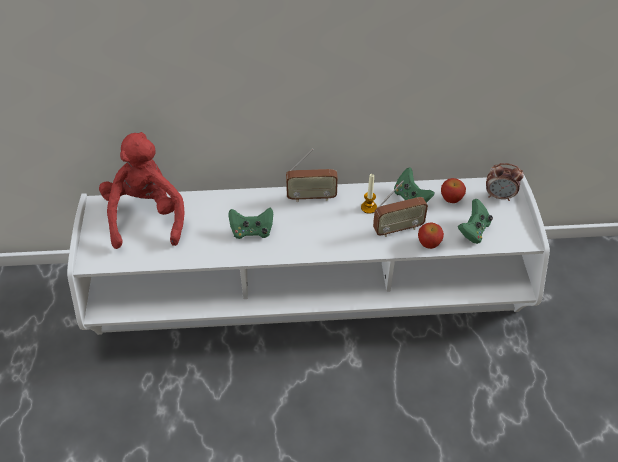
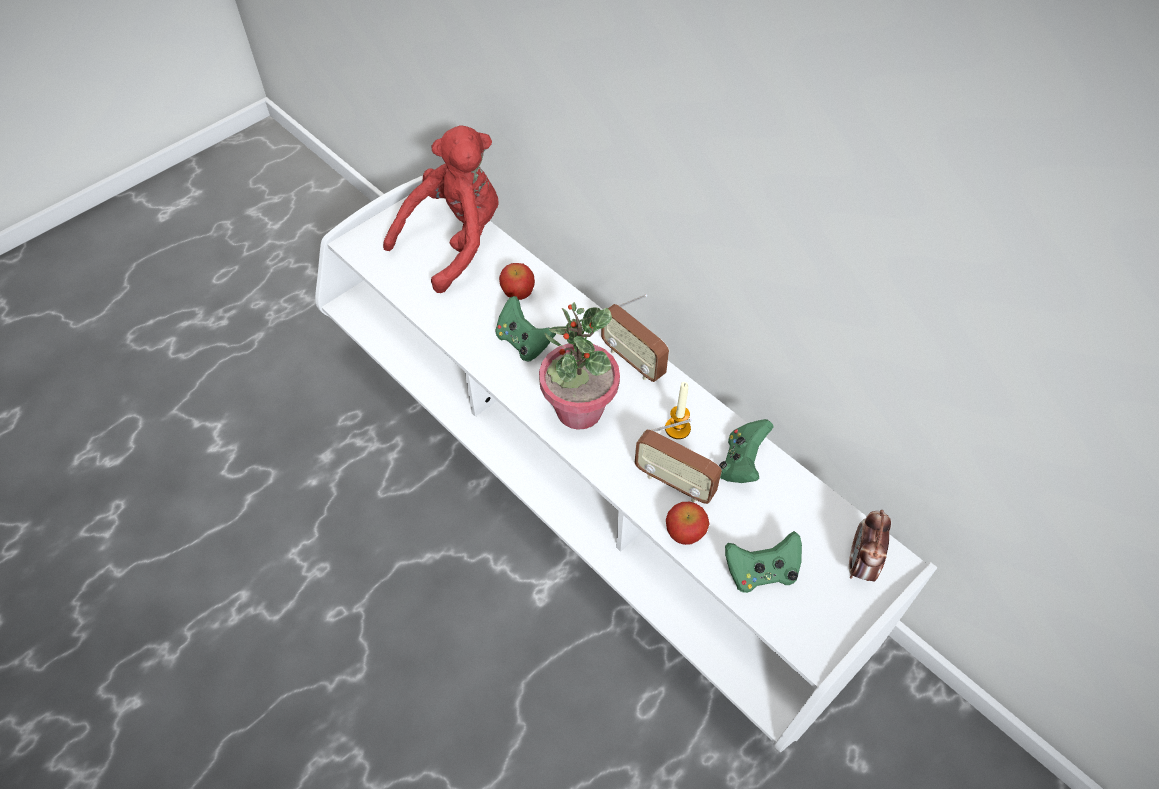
camera: 50 degrees right, 5 degrees up
apple [441,178,466,203] -> apple moved to [499,263,535,300]
alarm clock [486,163,524,201] -> alarm clock turned 45 degrees clockwise [849,510,891,582]
none -> potted plant [539,302,620,430]

